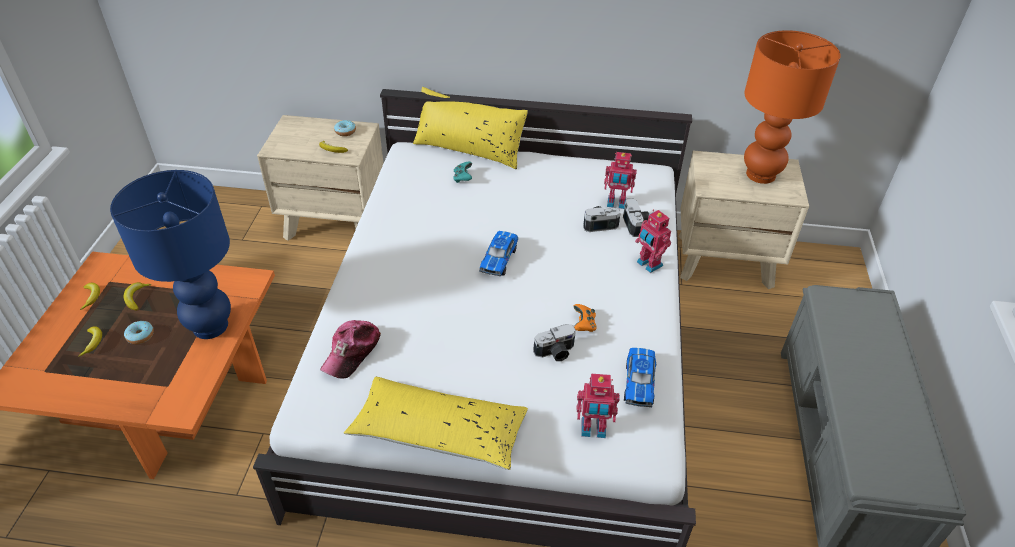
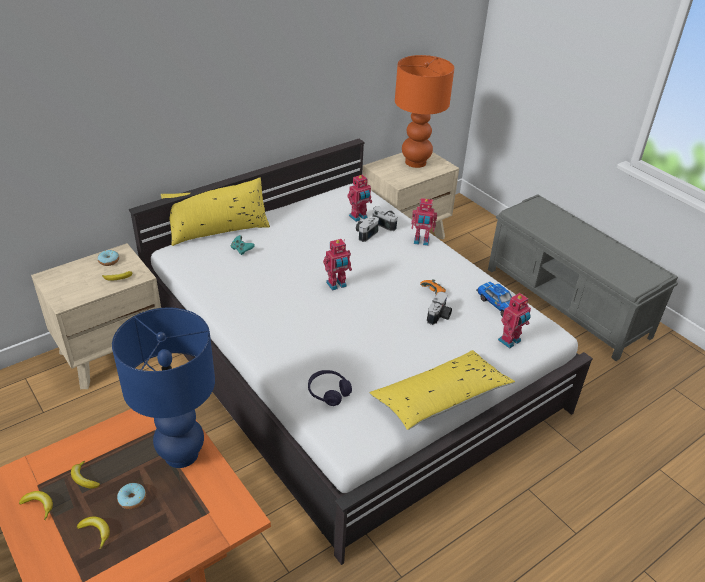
camera: 45 degrees left, 5 degrees down
cap [320,320,381,378] -> purple headphones [308,370,352,406]
toy car [479,231,518,276] -> toy robot [323,239,352,291]

